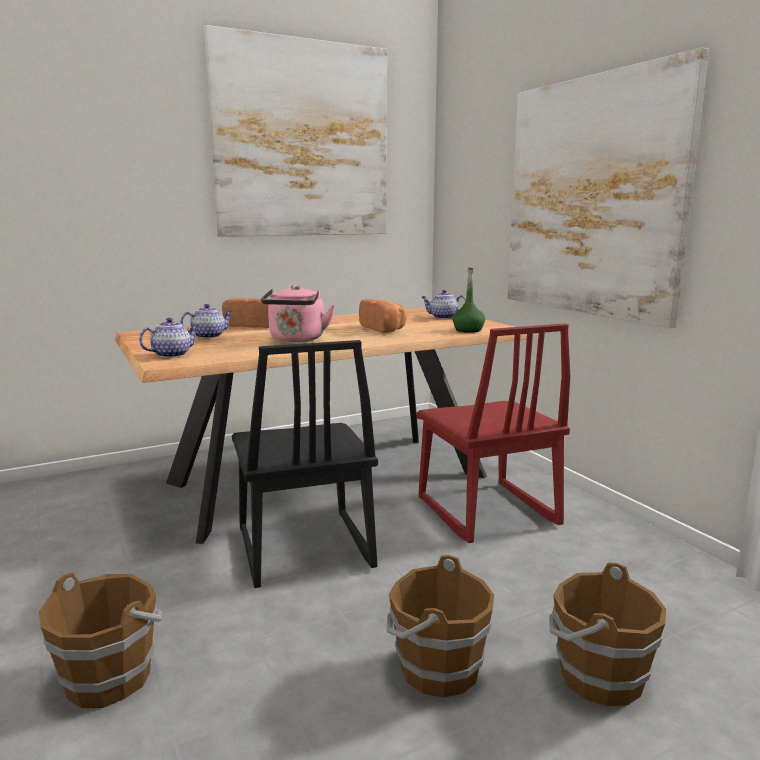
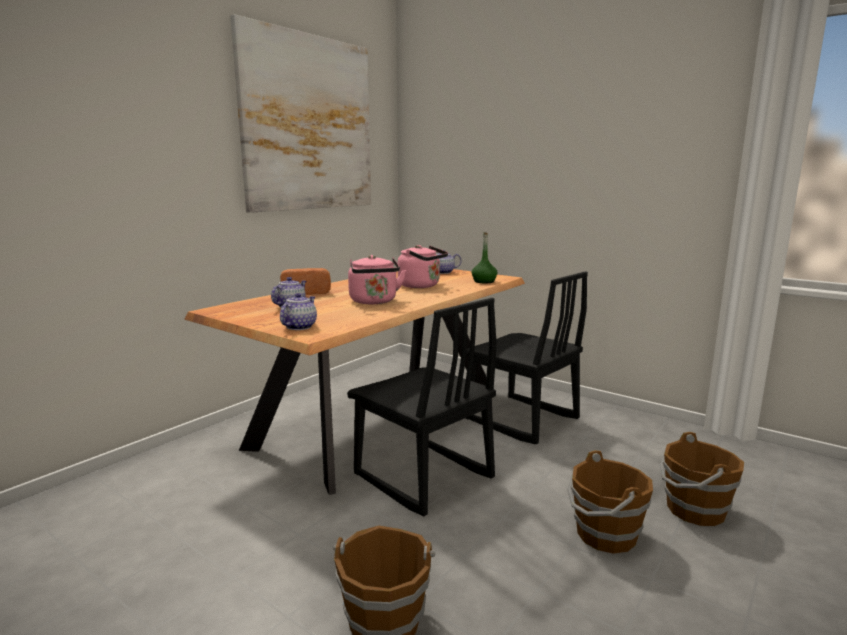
camera: 25 degrees left, 0 degrees up
bread [359,299,406,333] -> pink kettle [398,245,448,288]
red chair [417,323,570,543] -> black chair [465,271,588,444]
picture [508,47,709,328] -> none

